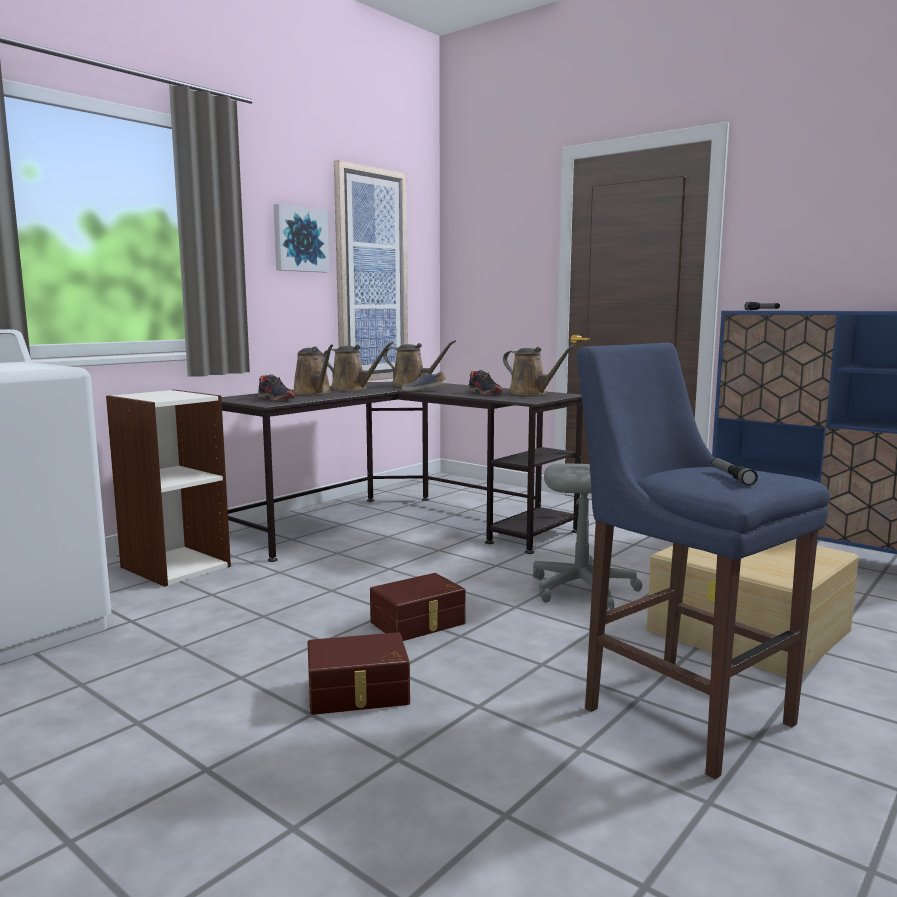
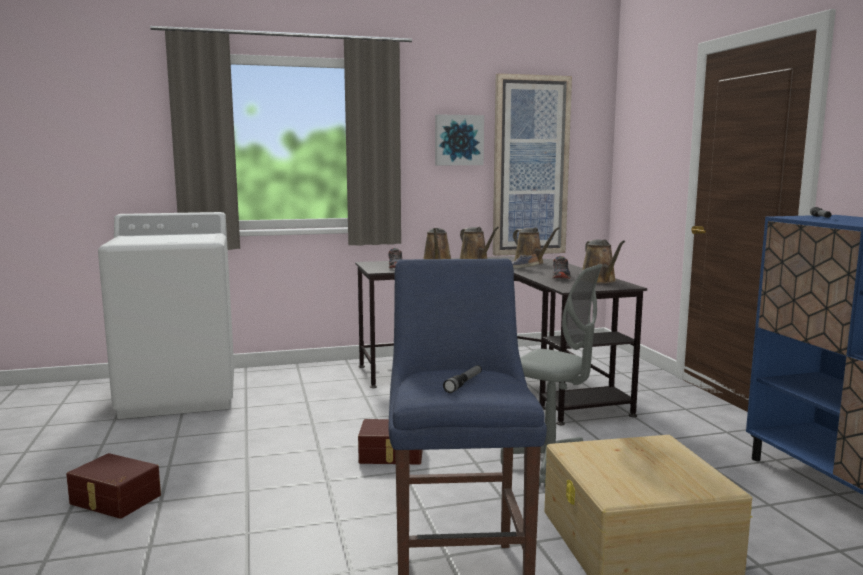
camera: 35 degrees right, 0 degrees up
bookcase [106,390,231,587] -> none
brown storage box [307,632,410,715] -> brown storage box moved to [66,453,161,519]

